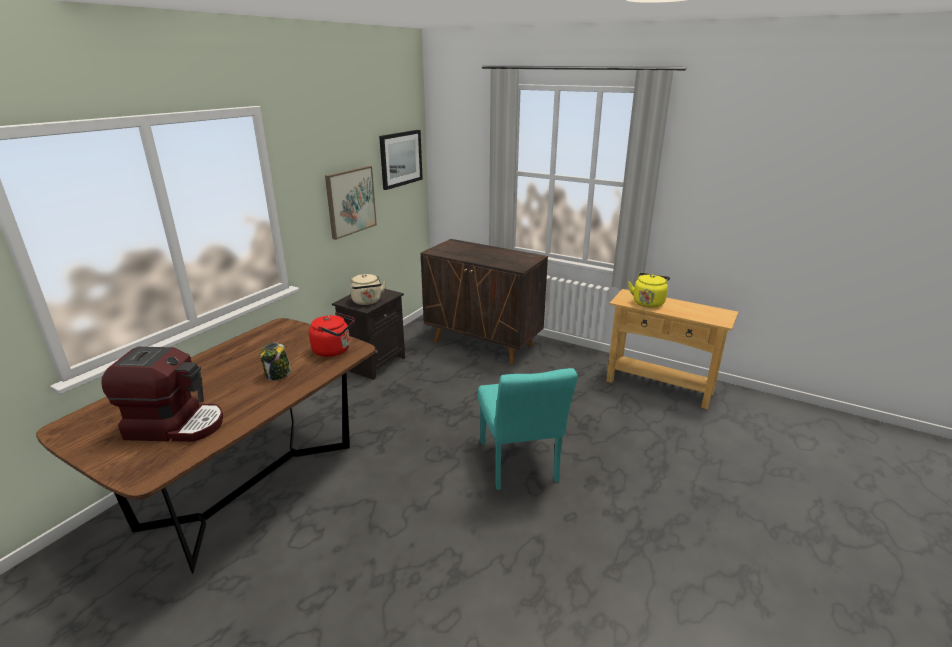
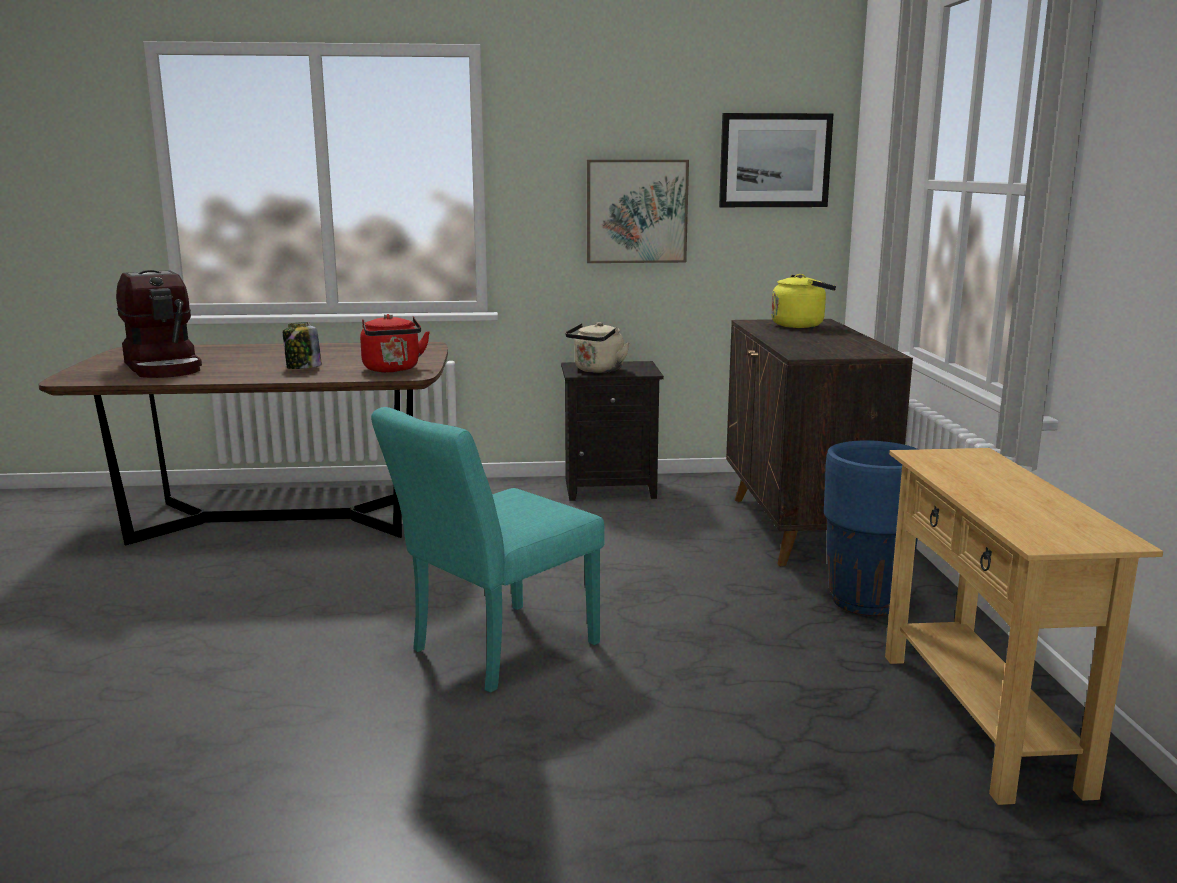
camera: 55 degrees right, 10 degrees down
yellow kettle [628,273,670,308] -> yellow kettle moved to [771,274,836,328]
none -> blue planter [824,440,918,616]

